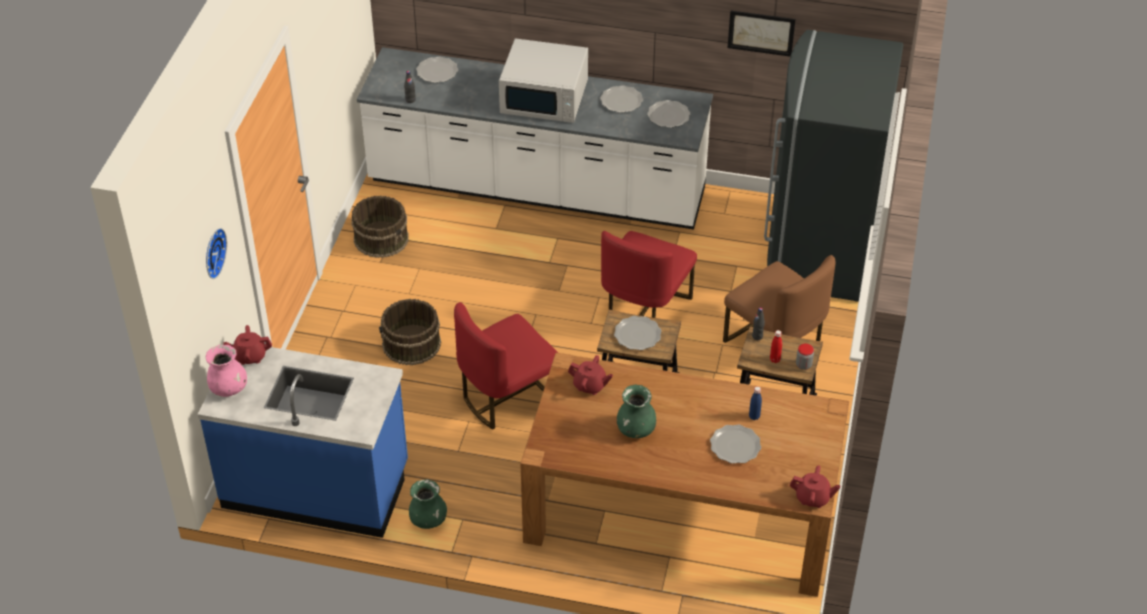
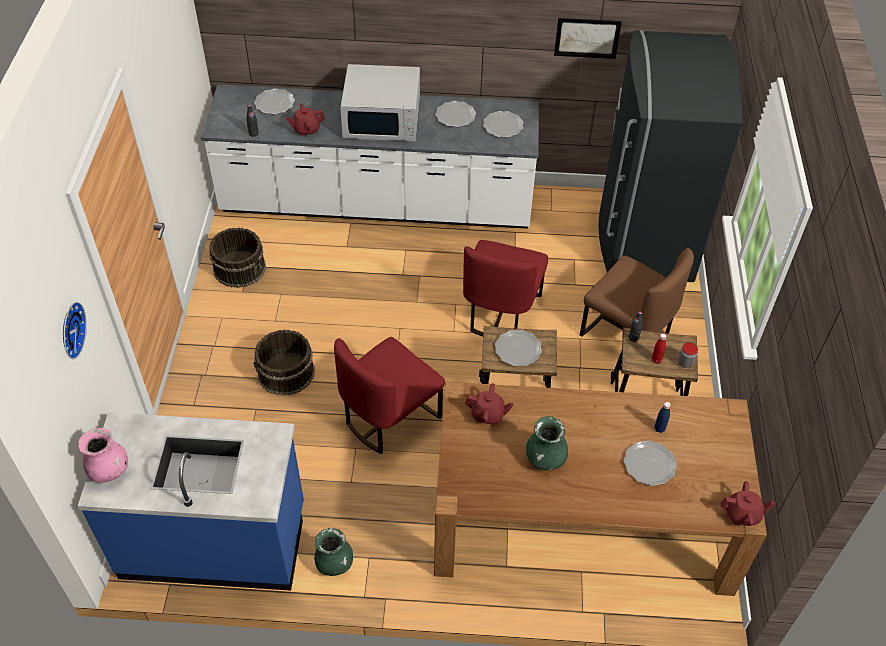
camera: 10 degrees left, 5 degrees up
red teapot [223,325,272,365] -> red teapot moved to [285,103,325,136]

